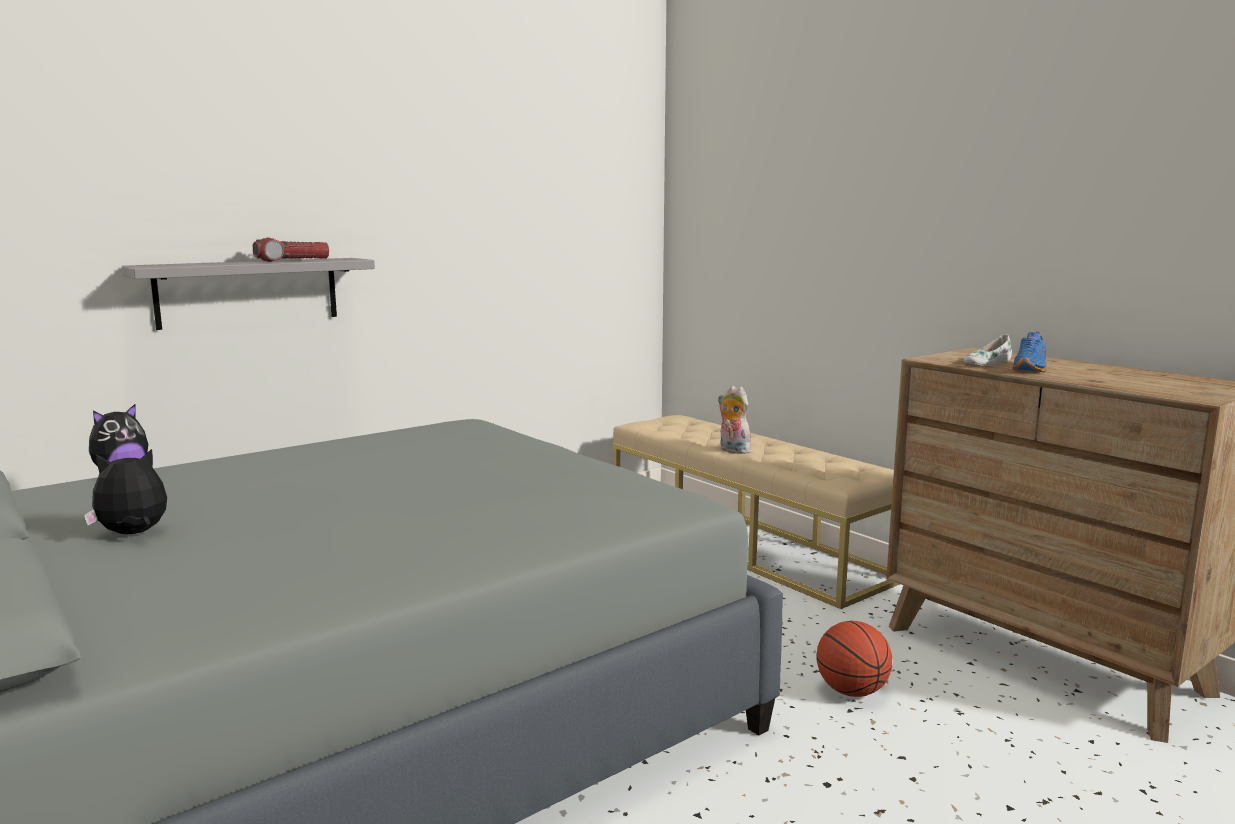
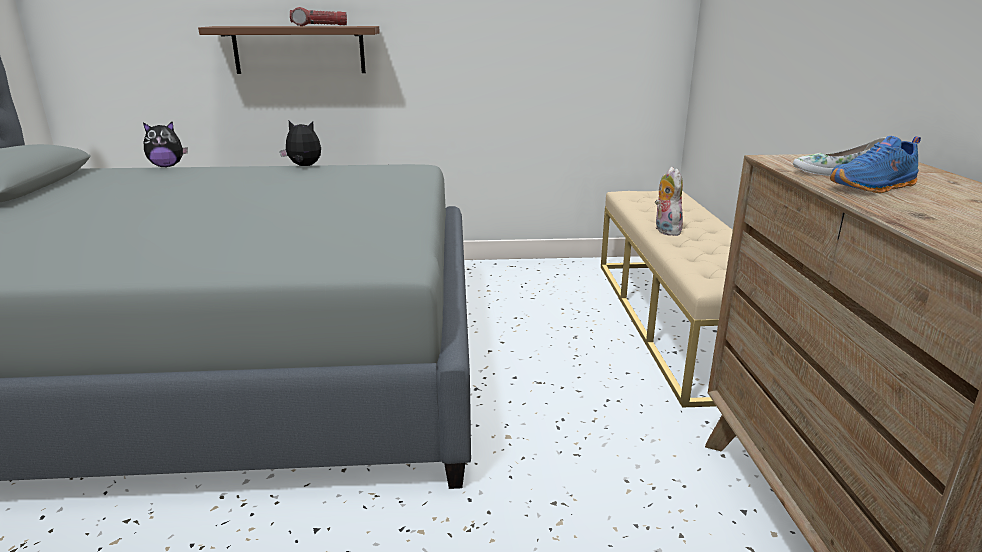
camera: 35 degrees right, 10 degrees up
plush toy [84,449,167,534] -> plush toy moved to [280,121,321,166]
grey shelf [121,258,375,330] -> brown shelf [198,26,380,74]
basketball [816,621,892,697] -> none

